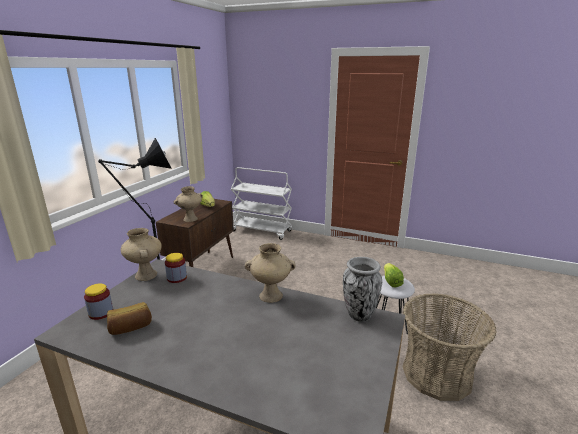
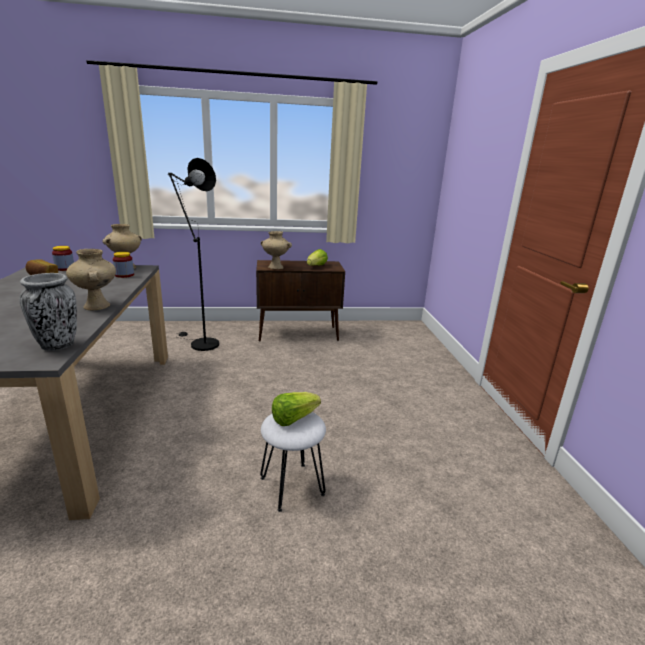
camera: 60 degrees right, 0 degrees up
white cart [231,167,292,240] -> none
basket [403,293,497,401] -> none

